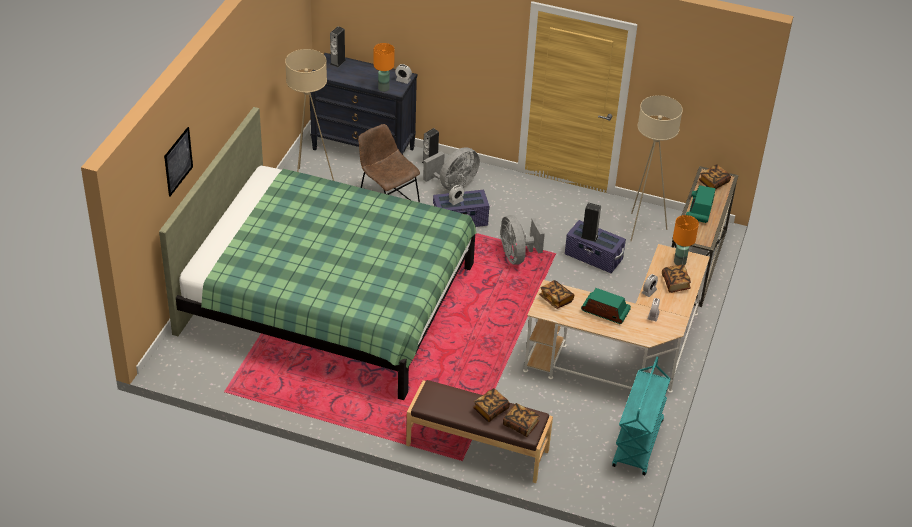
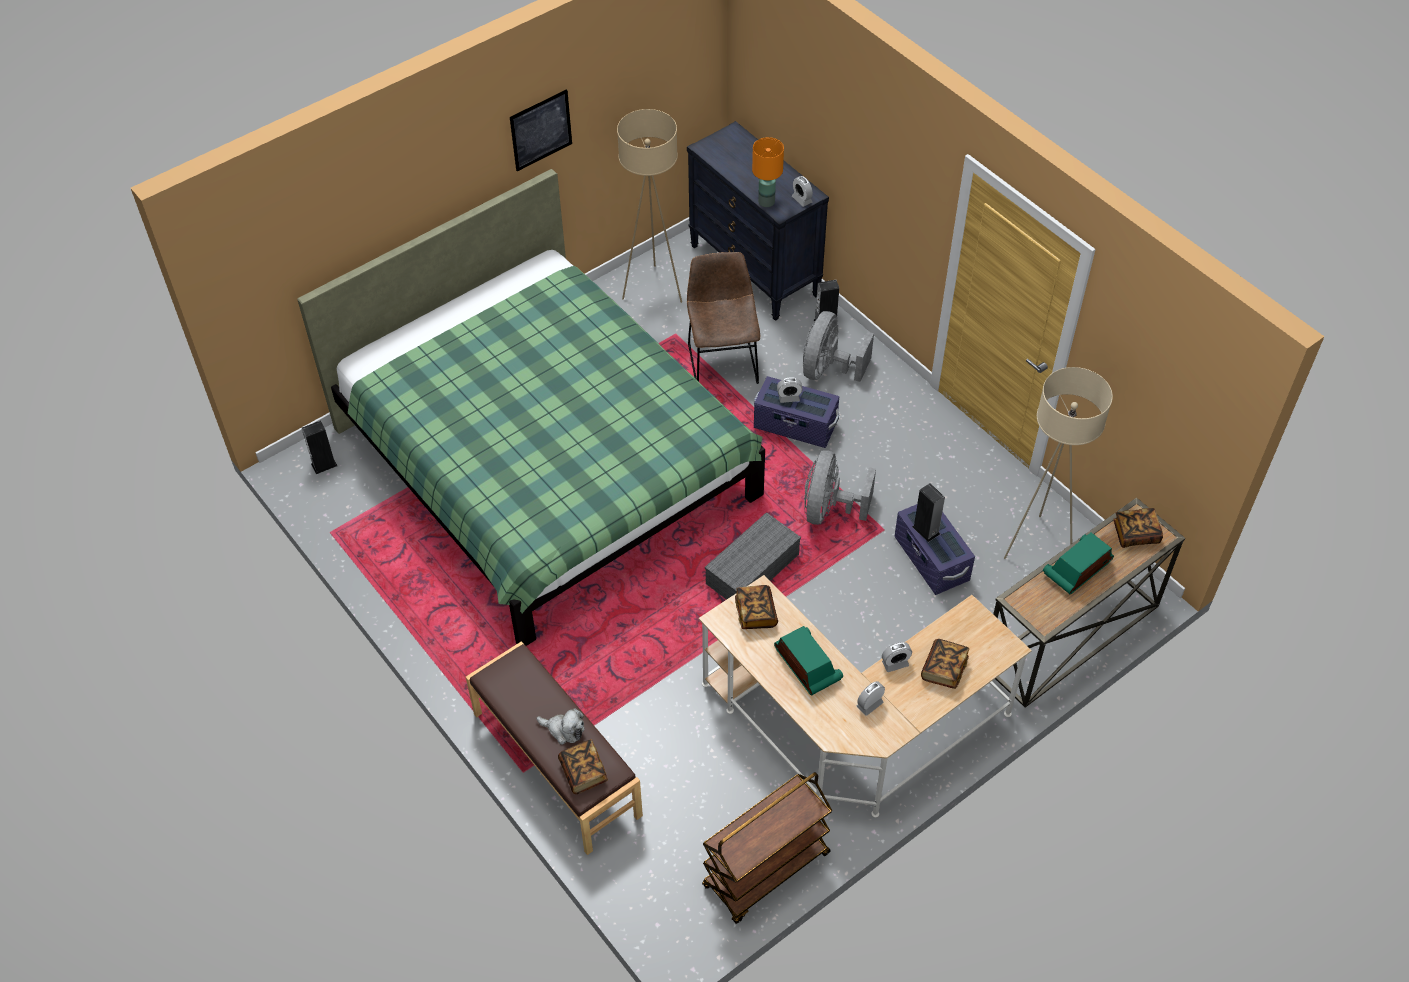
camera: 35 degrees right, 10 degrees up
picture [164,127,193,197] -> picture moved to [510,89,572,171]
speaker [330,26,346,67] -> speaker moved to [302,420,337,474]
grey fan [423,147,480,190] -> grey fan turned 120 degrees clockwise [803,311,874,382]
book [473,388,510,422] -> plush toy [536,708,585,745]
turquoise cart [612,357,671,475] -> brown cart [702,772,832,924]
orange table lamp [673,215,699,265] -> none
none -> grey storage box [705,512,801,600]

